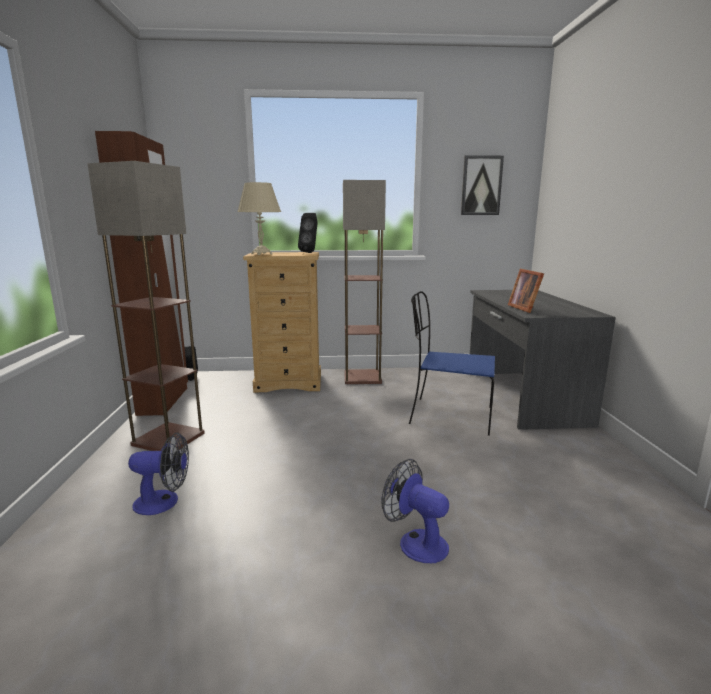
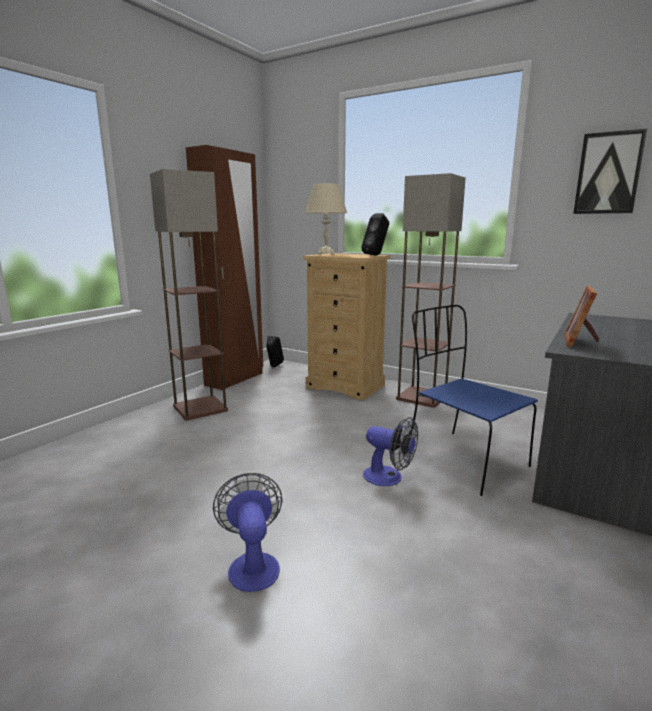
camera: 35 degrees right, 0 degrees up
fan [128,433,189,515] -> fan moved to [363,417,418,486]

